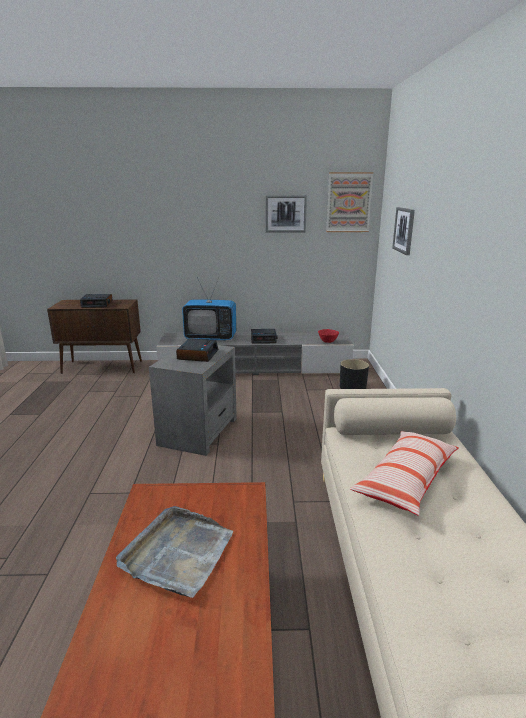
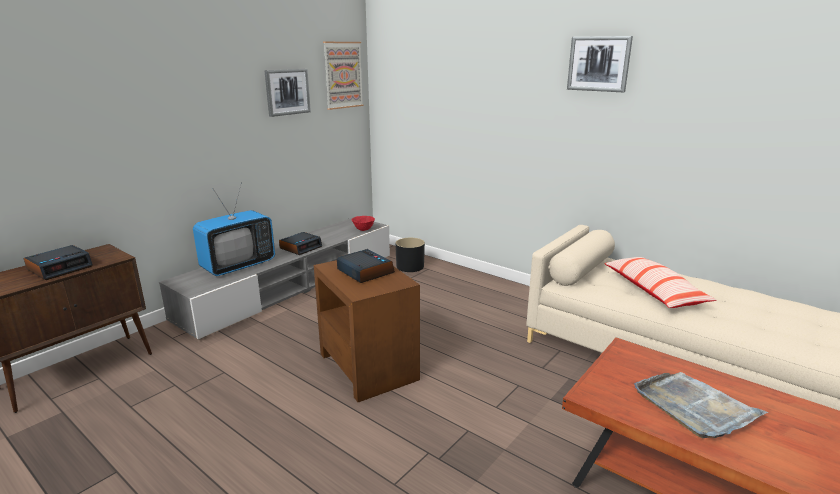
camera: 50 degrees left, 0 degrees up
grey side table [149,345,237,456] -> brown side table [314,260,420,402]
picture [392,207,415,255] -> picture moved to [567,36,633,92]

